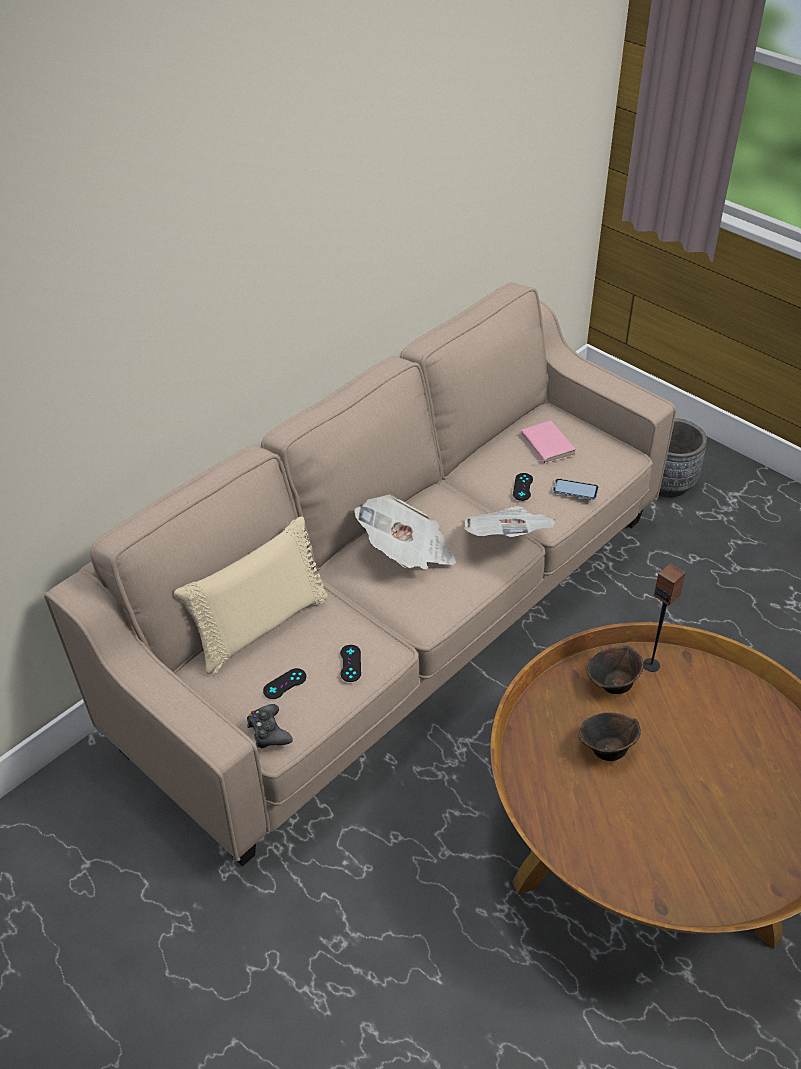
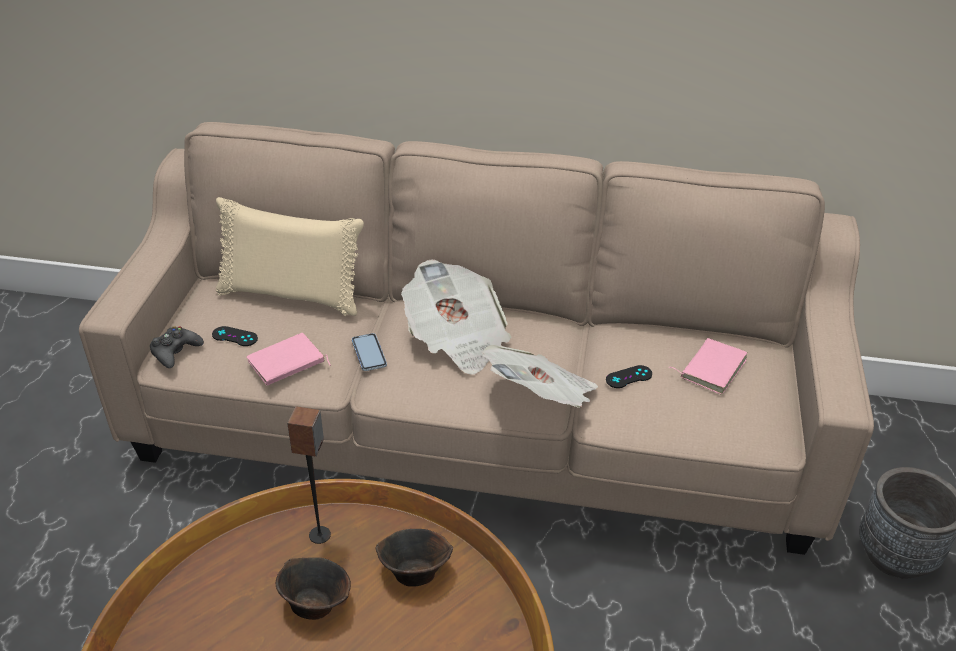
camera: 55 degrees right, 5 degrees down
black game controller [340,645,361,682] -> pink book [246,333,331,386]
phone [553,478,599,500] -> phone moved to [352,333,387,371]
speaker [643,563,686,672] -> speaker moved to [287,406,331,544]

